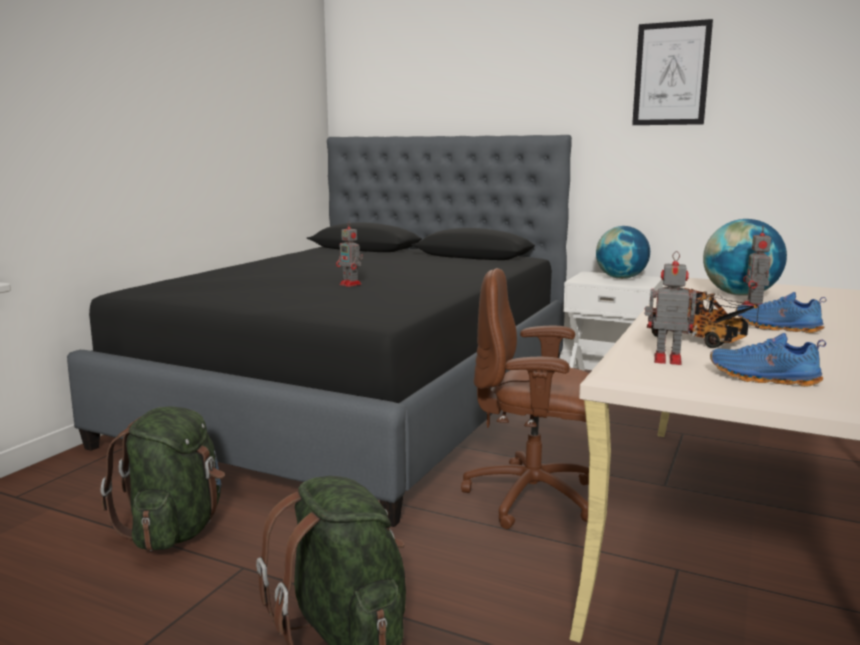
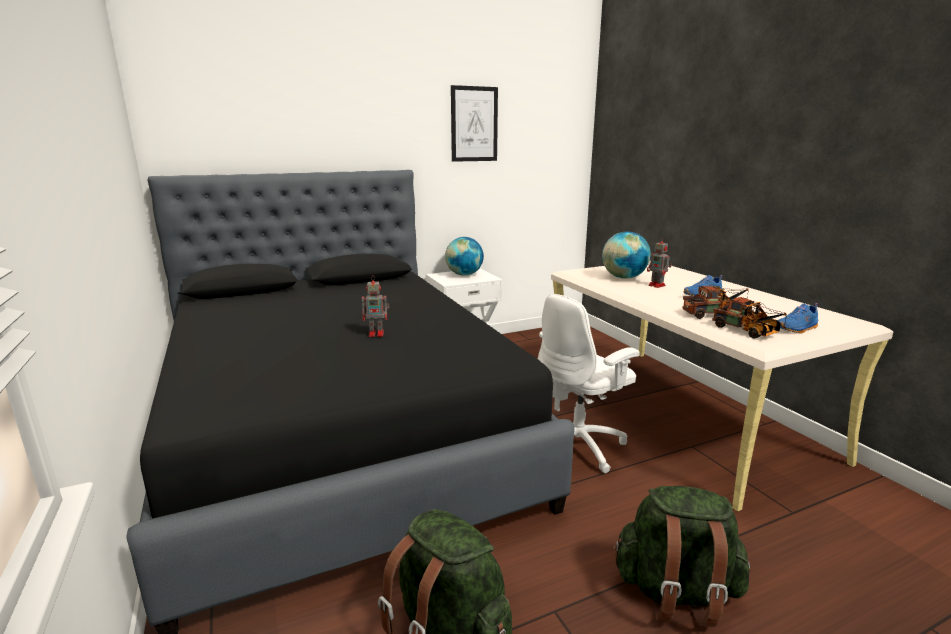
camera: 50 degrees left, 5 degrees up
brown office chair [461,268,589,529] -> white office chair [538,294,640,473]
toy robot [644,251,697,365] -> toy truck [712,297,787,338]

